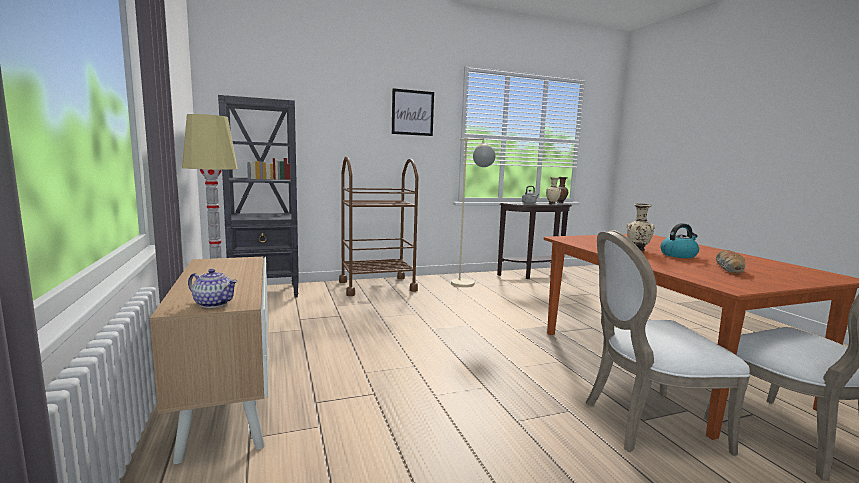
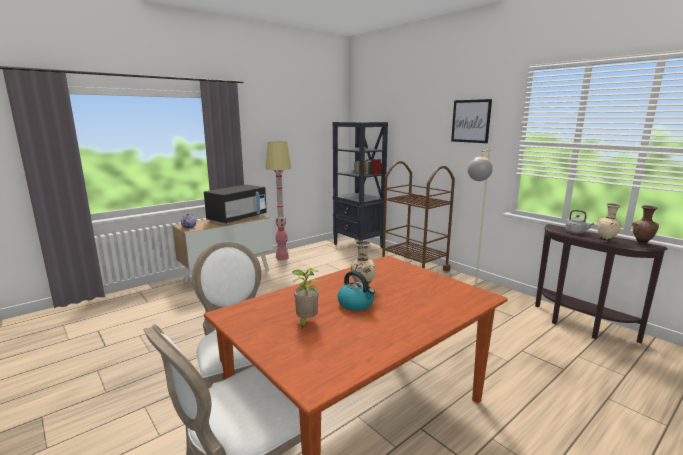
camera: 70 degrees right, 5 degrees up
bread [716,250,746,273] -> potted plant [292,268,319,328]
none -> black microwave [204,185,267,224]

